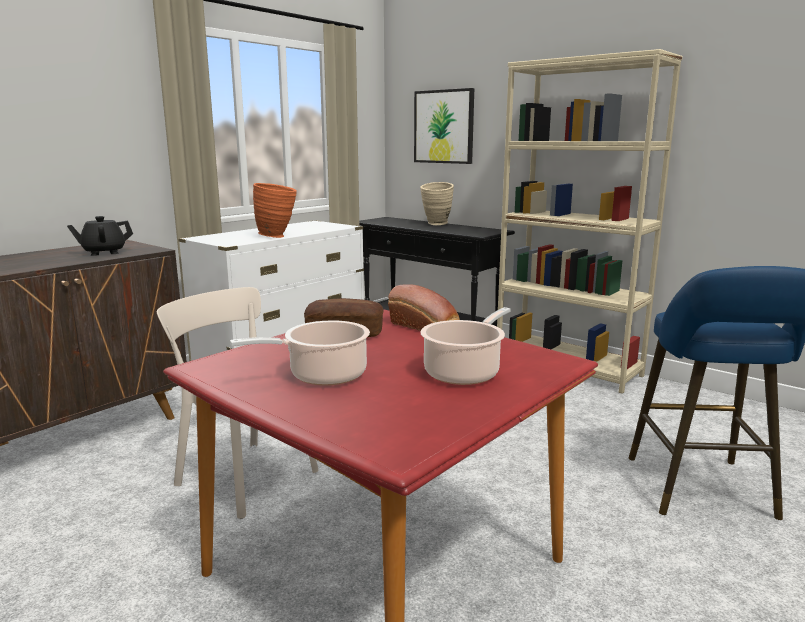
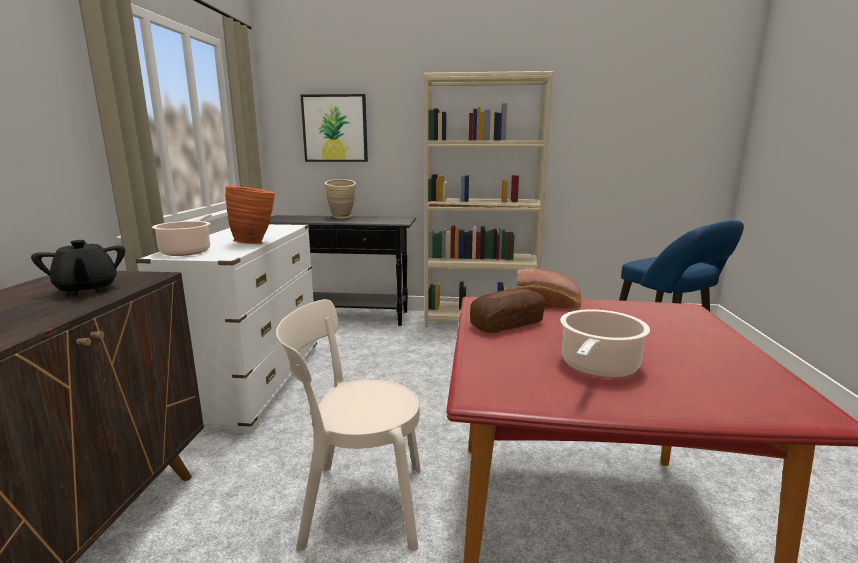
camera: 35 degrees left, 0 degrees up
black teapot [67,216,133,256] -> black teapot turned 60 degrees counterclockwise [31,240,125,297]
cooking pot [420,307,511,385] -> cooking pot moved to [152,214,212,256]

